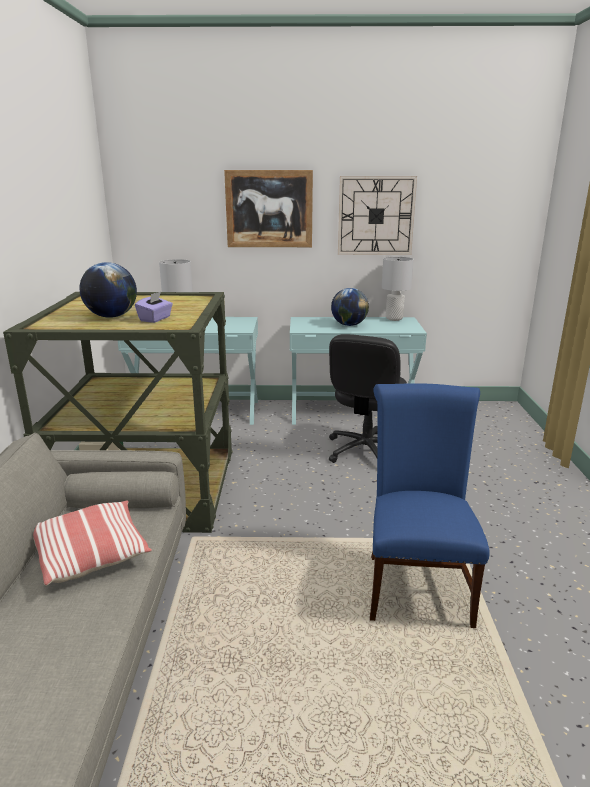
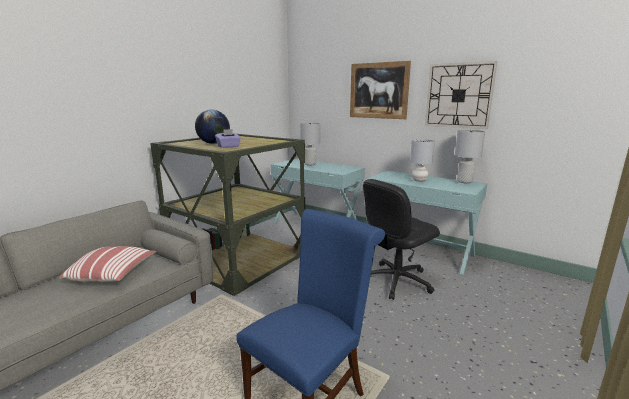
camera: 35 degrees right, 5 degrees down
globe [331,288,369,326] -> grey table lamp [410,139,435,182]

